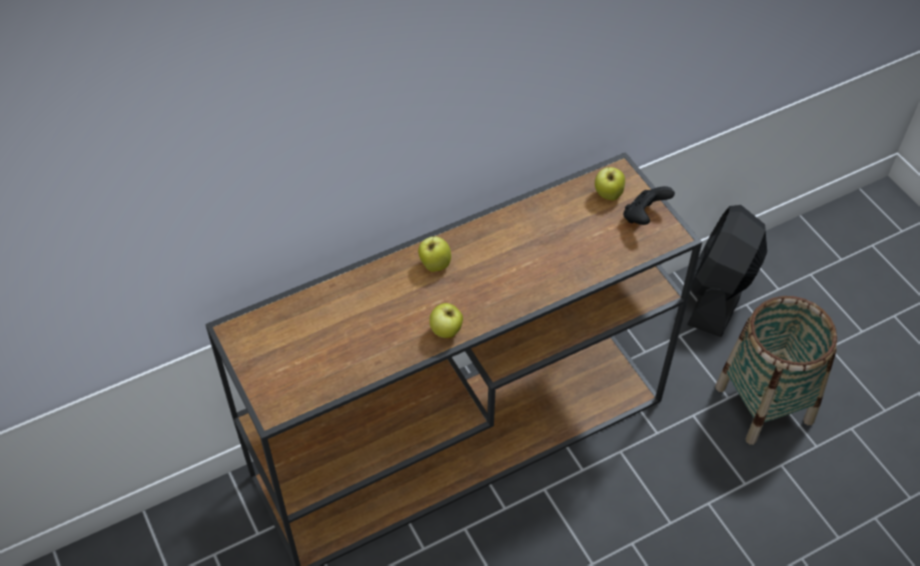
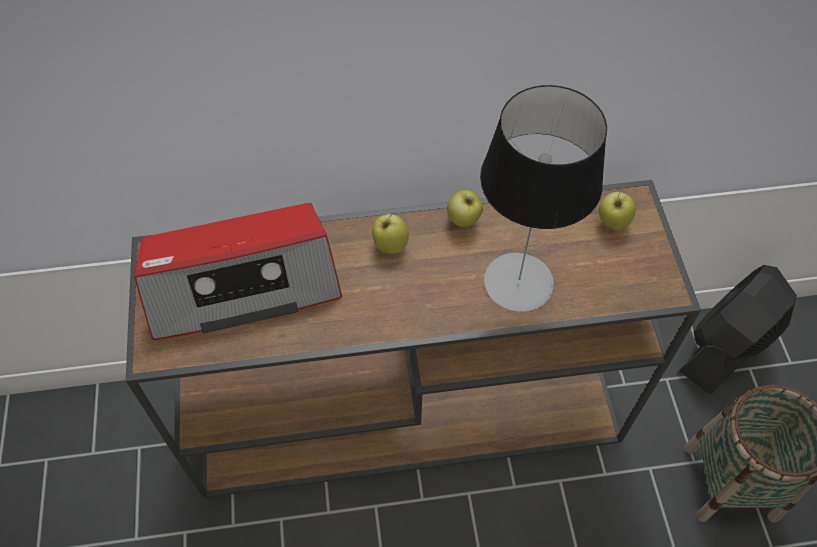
camera: 20 degrees right, 5 degrees up
apple [430,303,463,338] -> apple moved to [447,190,483,228]
black game controller [623,186,675,225] -> none
none -> radio [134,203,342,340]
none -> table lamp [480,85,607,312]

